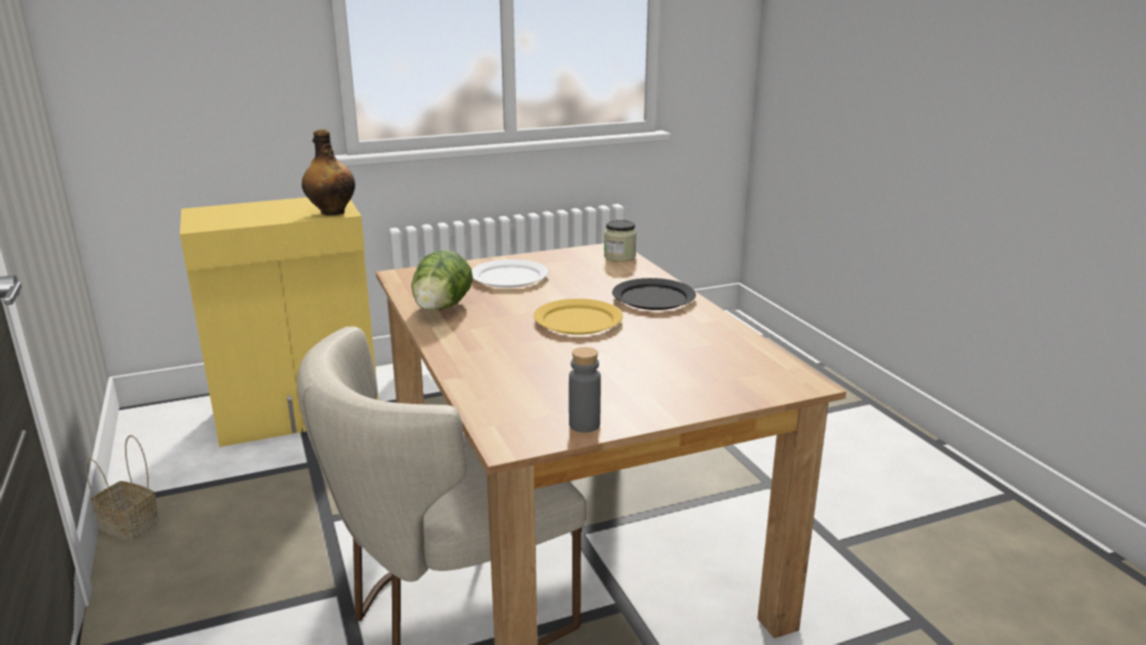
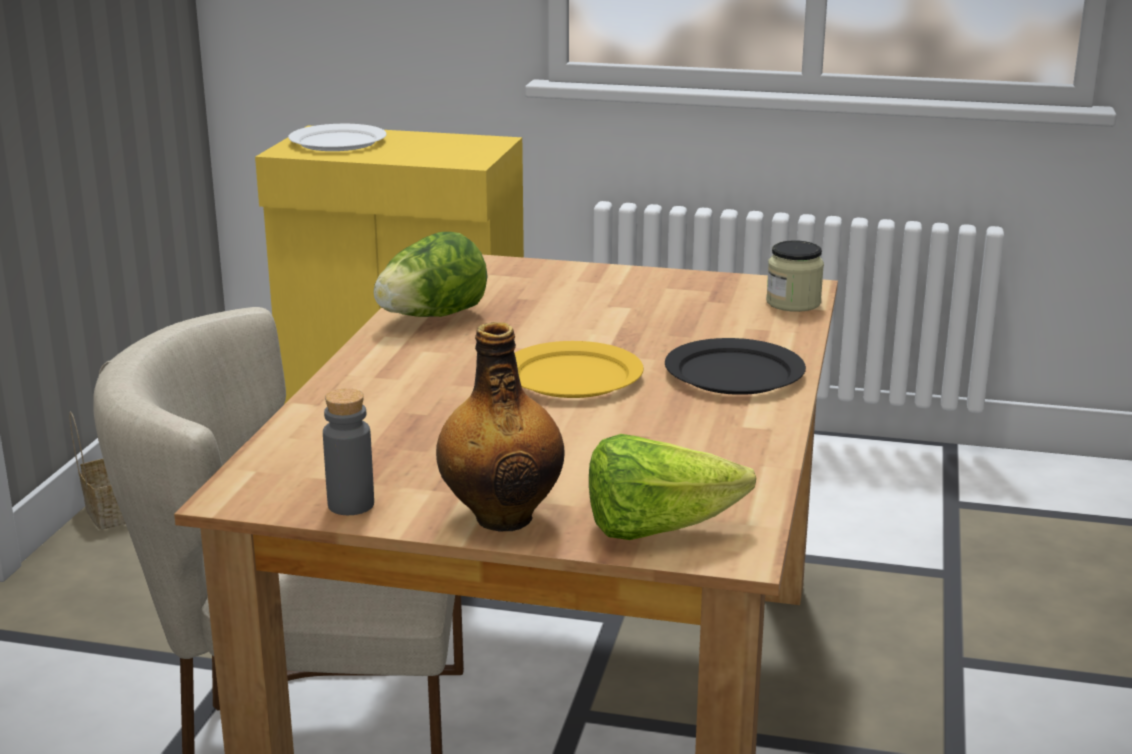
camera: 35 degrees right, 0 degrees up
bottle [302,129,355,215] -> bottle moved to [436,322,564,531]
white plate [472,259,548,288] -> white plate moved to [288,124,387,151]
none -> lettuce [589,434,756,540]

